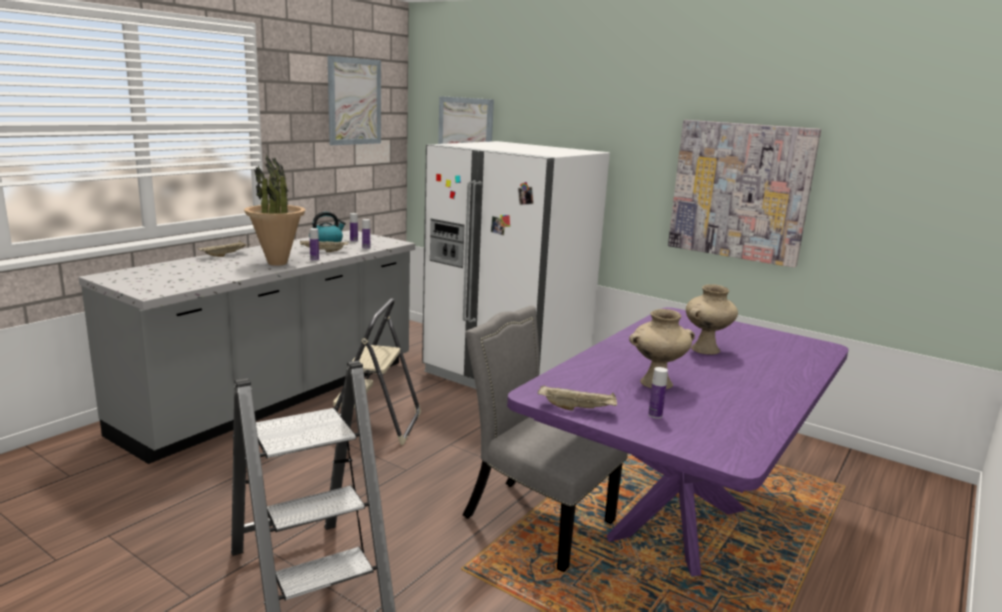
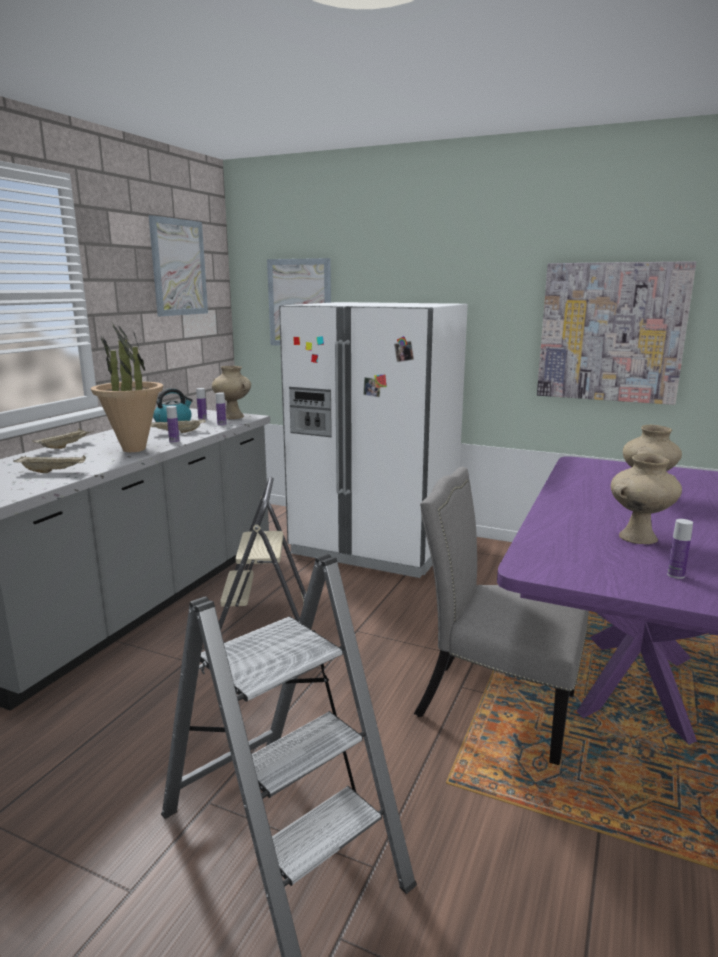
camera: 10 degrees left, 0 degrees up
beige tray [538,385,617,411] -> beige tray moved to [13,455,86,473]
none -> beige vase [212,366,251,419]

